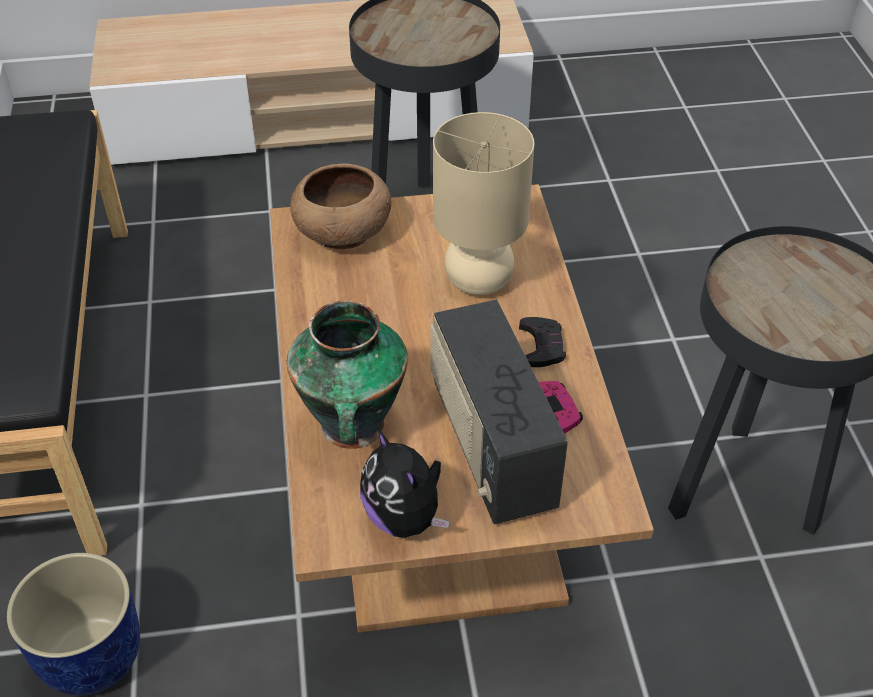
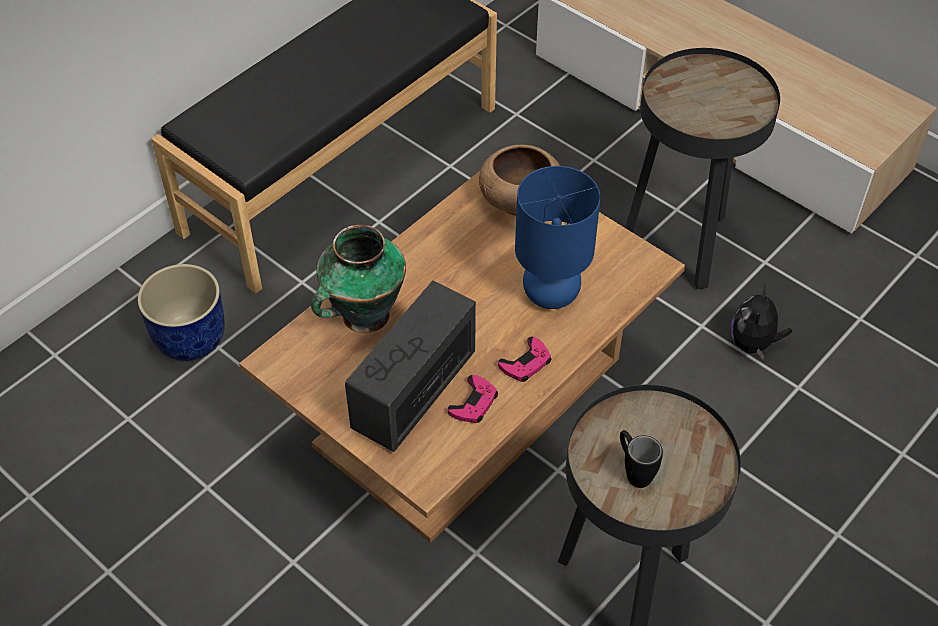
camera: 50 degrees right, 5 degrees up
plush toy [360,428,449,538] -> plush toy moved to [731,285,792,360]
beige table lamp [433,112,534,295] -> blue table lamp [515,166,601,309]
black game controller [519,317,566,367] -> pink game controller [498,336,551,382]
none -> black mug [620,430,663,488]

